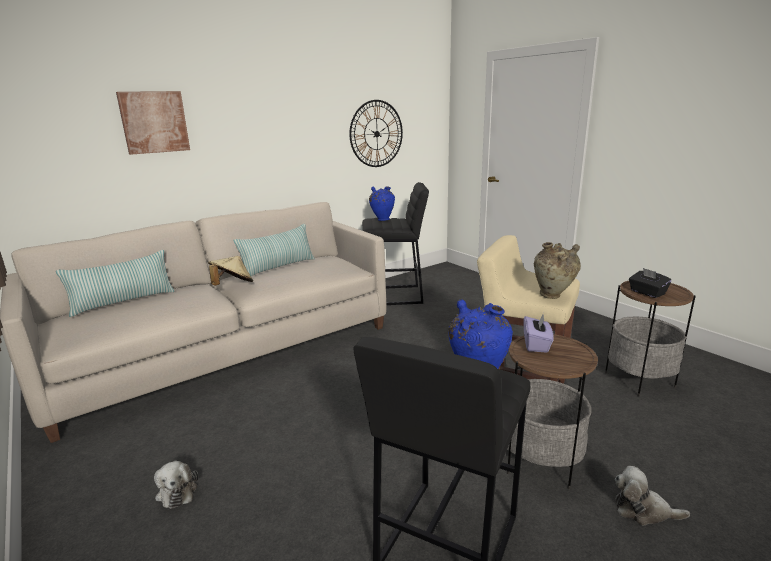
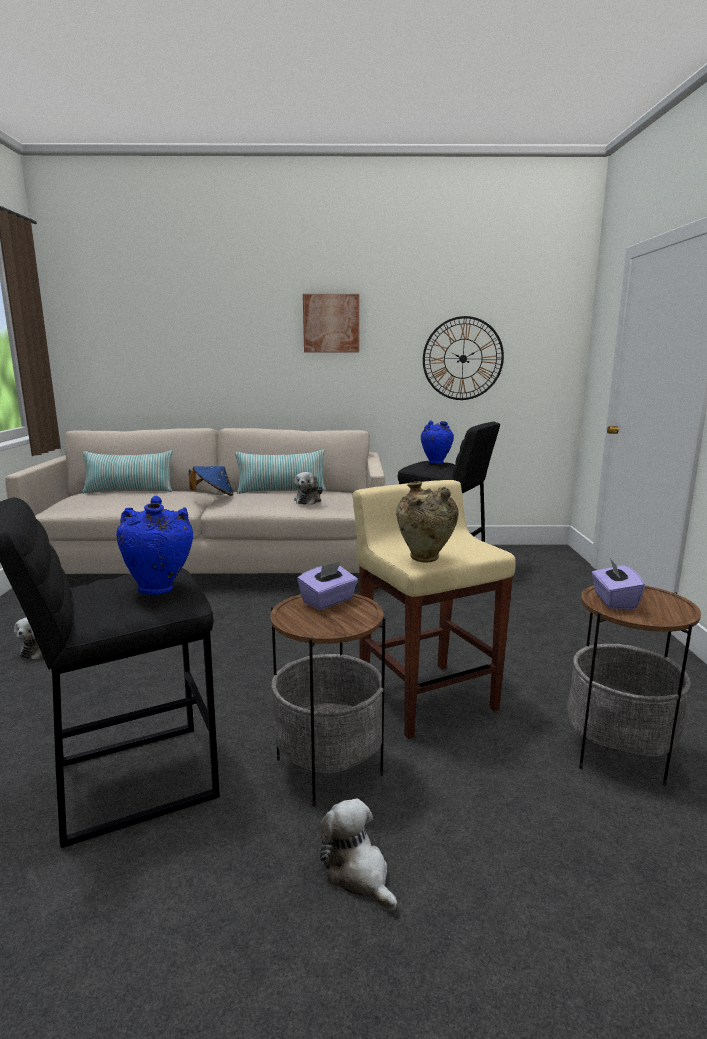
camera: 35 degrees right, 5 degrees down
picture [116,91,190,155] -> picture moved to [303,294,359,352]
beige hat [208,256,254,286] -> blue hat [189,466,233,496]
black tissue box [629,268,672,298] -> purple tissue box [592,558,645,609]
none -> plush toy [294,472,323,505]

